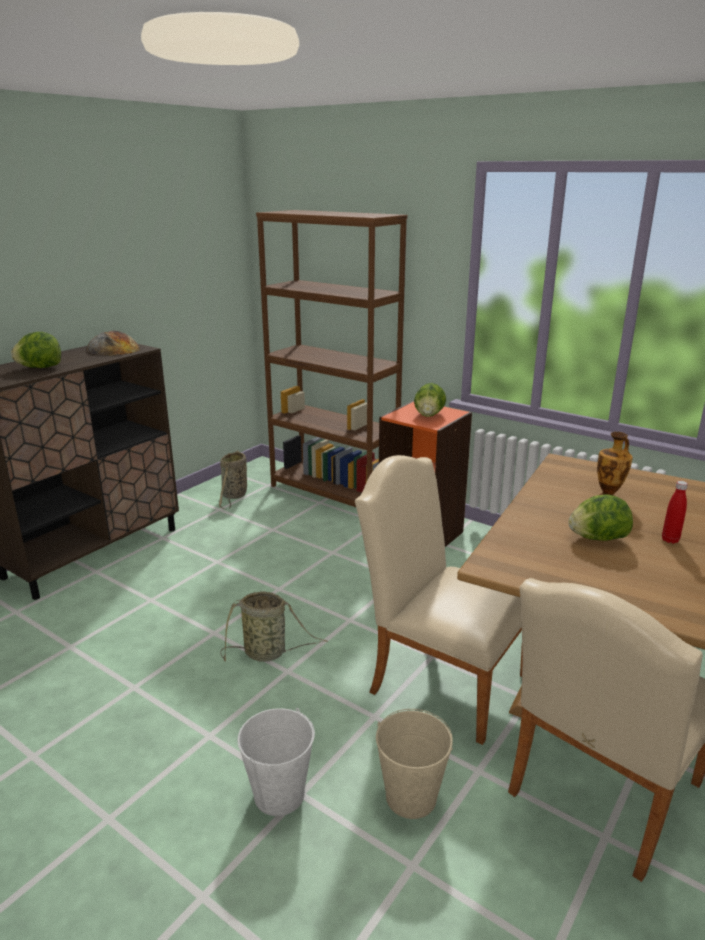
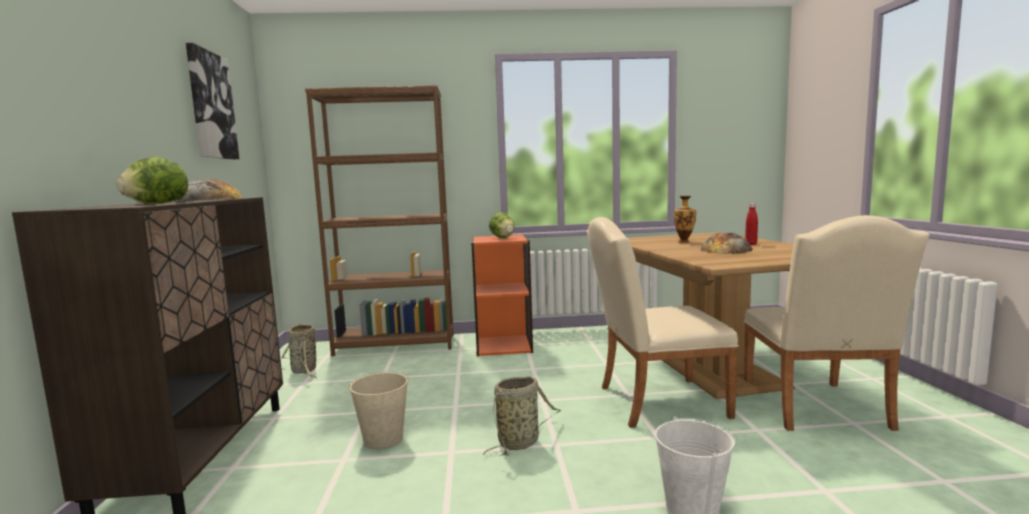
camera: 40 degrees left, 15 degrees down
beige bucket [376,709,453,819] -> beige bucket moved to [349,371,408,449]
lettuce [569,495,633,541] -> bread [700,233,753,254]
none -> picture [186,43,239,159]

